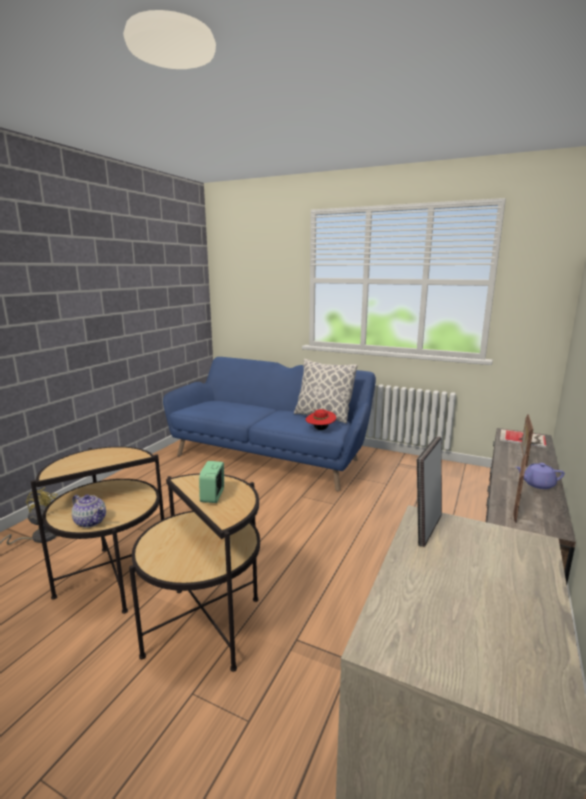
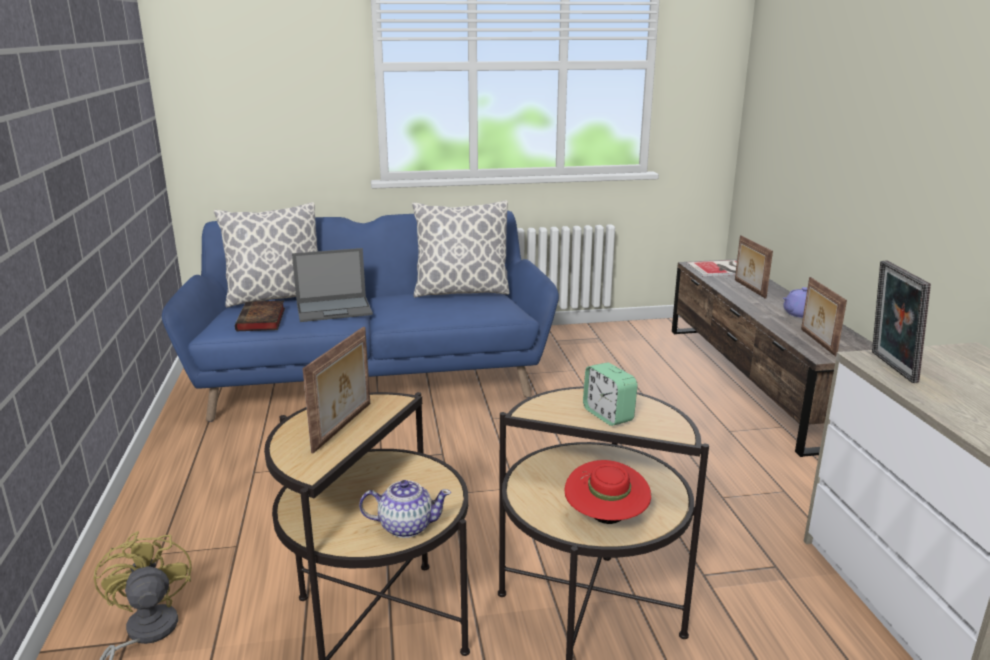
camera: 35 degrees left, 5 degrees up
red hat [306,409,336,430] -> red hat moved to [564,460,651,524]
none -> pillow [214,202,318,308]
none -> book [235,301,285,331]
none -> laptop [292,248,373,322]
none -> picture frame [303,327,370,453]

